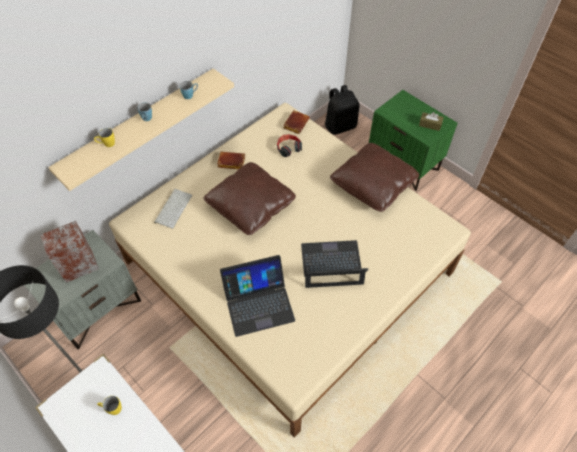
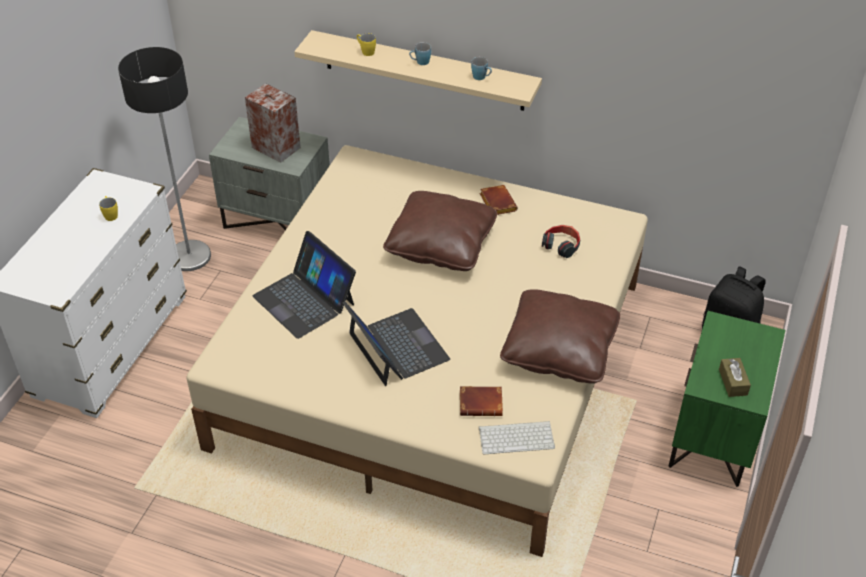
camera: 65 degrees right, 10 degrees down
keyboard [154,189,192,229] -> keyboard moved to [479,421,555,454]
brown book [283,110,310,134] -> brown book moved to [460,386,503,416]

